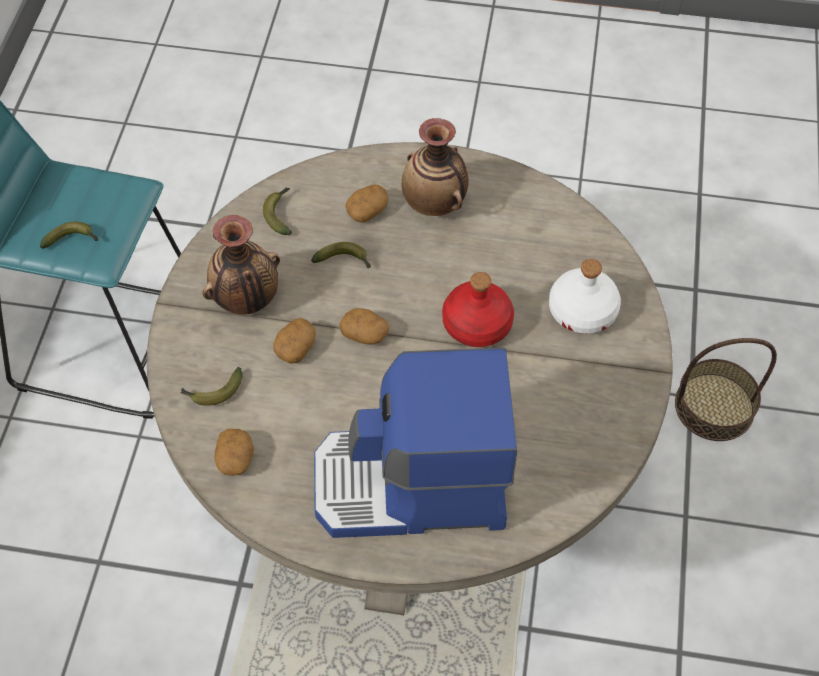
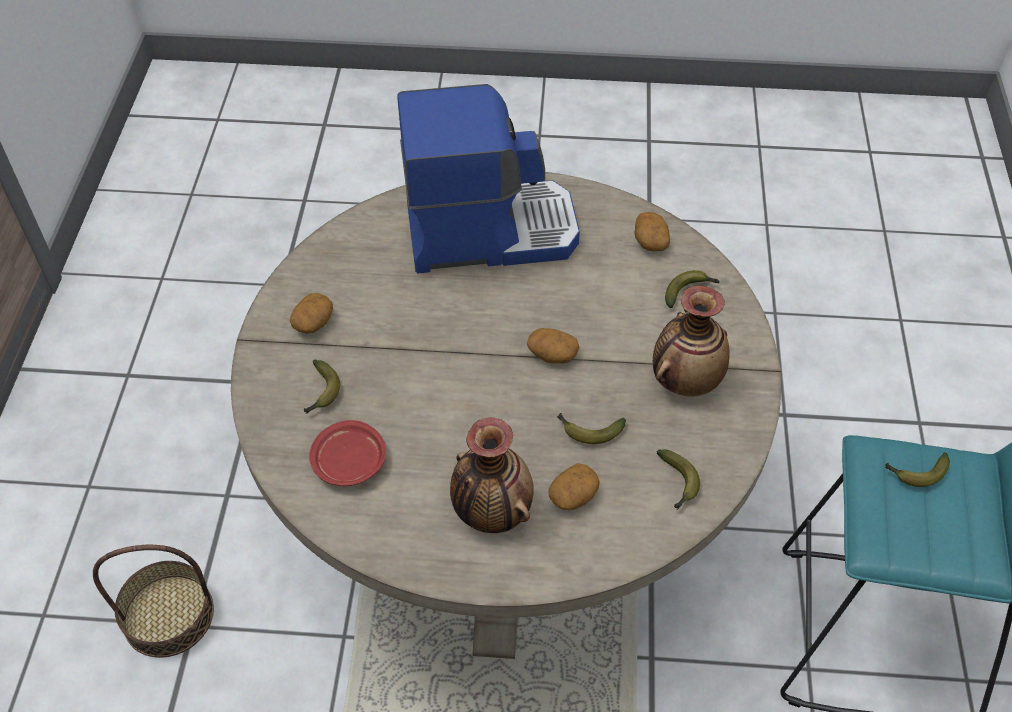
camera: 175 degrees right, 5 degrees down
potato [274,318,316,363] -> potato moved to [290,293,333,334]
red bottle [442,272,514,347] -> none
white bottle [549,259,621,334] -> banana [304,360,340,414]
none -> red plate [309,420,386,486]

